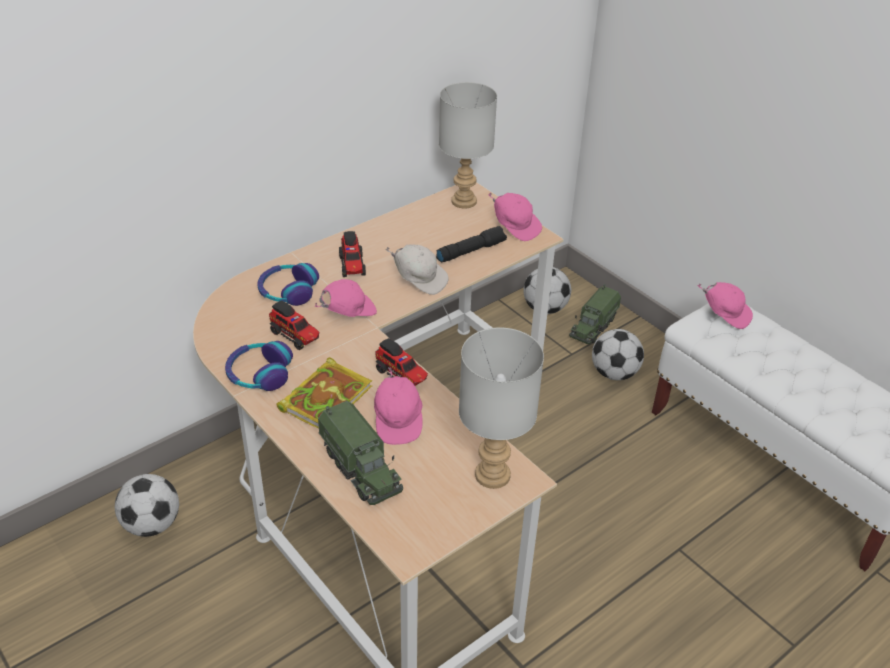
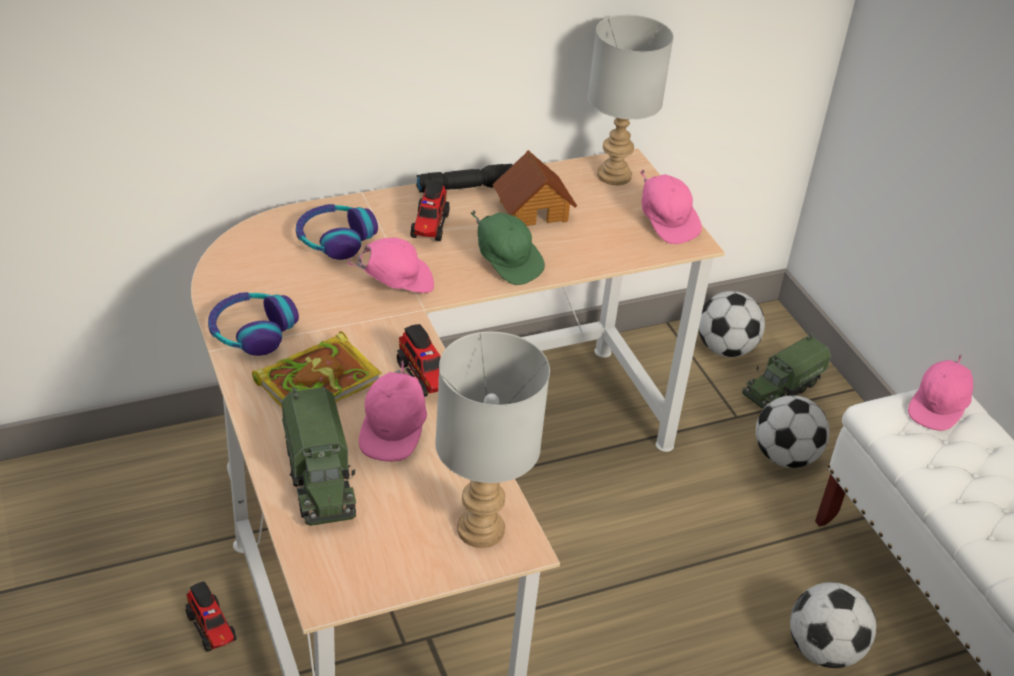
camera: 15 degrees right, 0 degrees up
football [115,474,179,537] -> football moved to [790,582,876,668]
toy truck [269,301,319,350] -> toy truck moved to [185,582,236,652]
white cap [385,244,449,295] -> green cap [471,210,545,285]
black flashlight [436,226,507,263] -> black flashlight moved to [416,164,512,193]
pink cap [697,282,753,329] -> pink cap turned 75 degrees clockwise [908,354,973,431]
none -> toy house [492,150,577,226]

